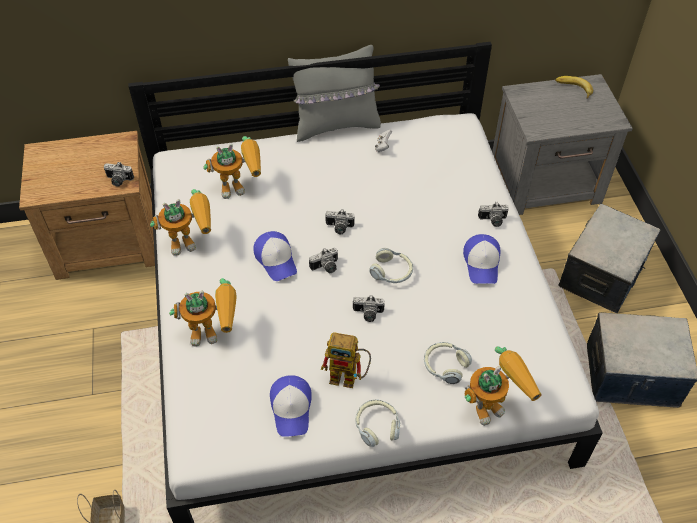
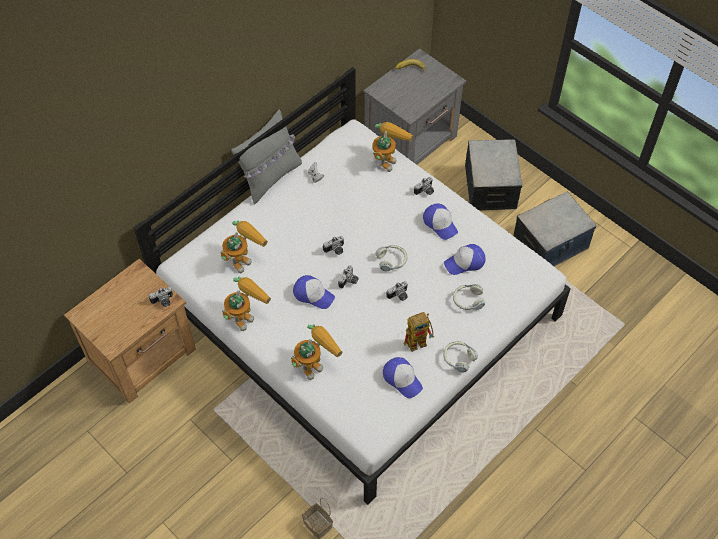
camera: 35 degrees left, 5 degrees up
toy robot [465,347,542,426] -> toy robot moved to [372,122,413,172]
none -> cap [444,244,486,275]

